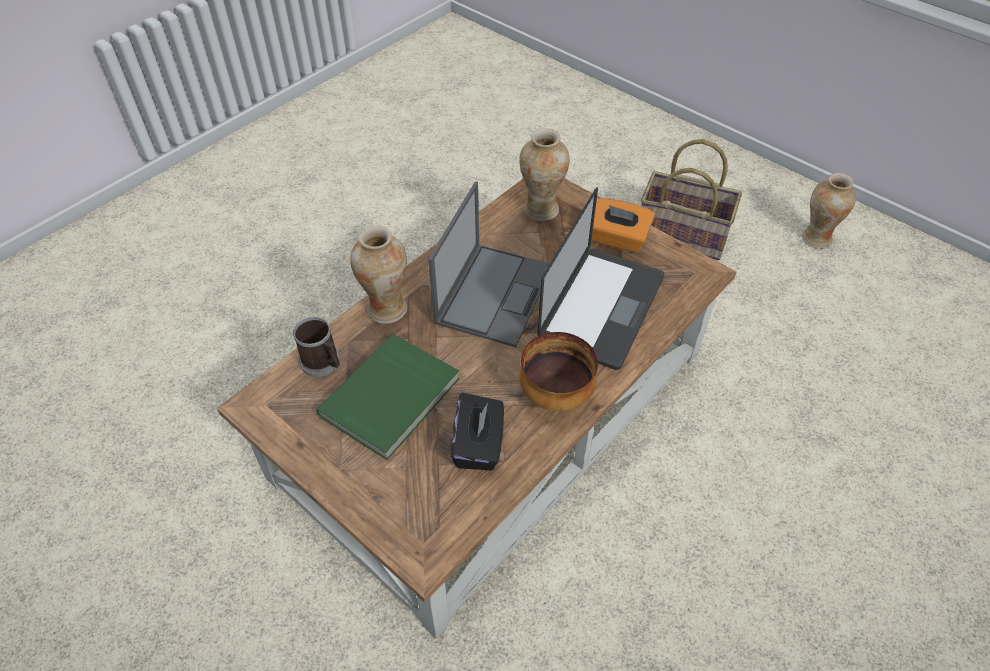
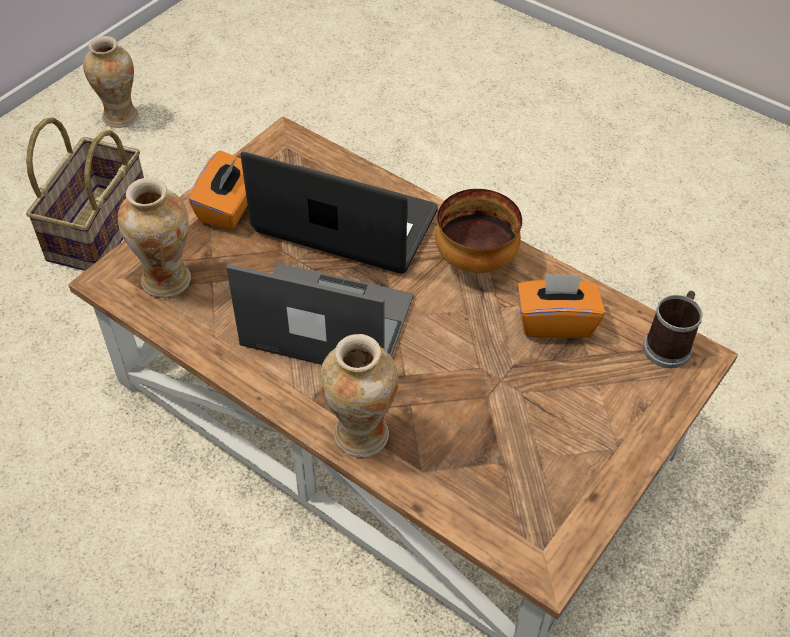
camera: 95 degrees left, 0 degrees up
mug [293,317,340,377] -> mug moved to [643,291,702,368]
green book [316,334,460,460] -> none
black tissue box [451,393,504,470] -> orange tissue box [517,273,605,338]

